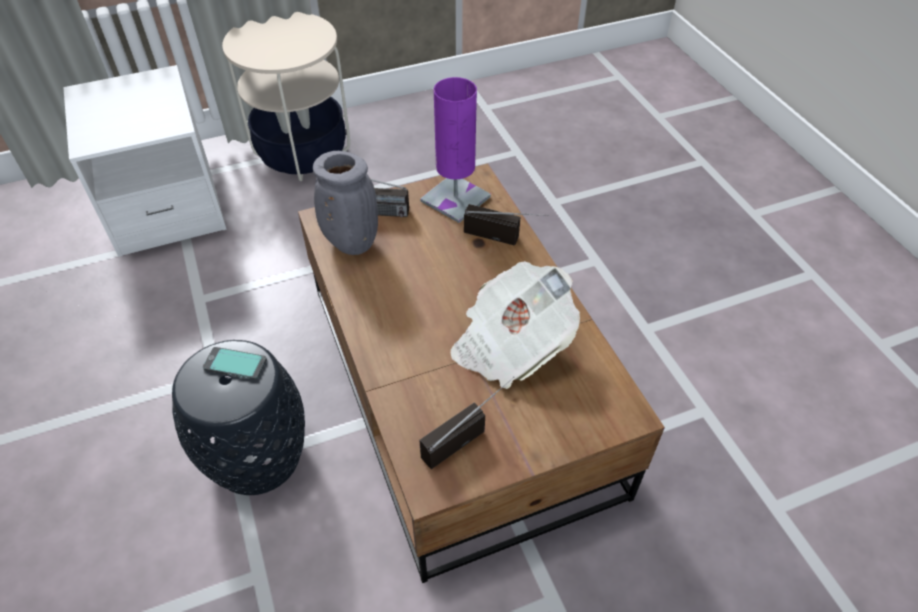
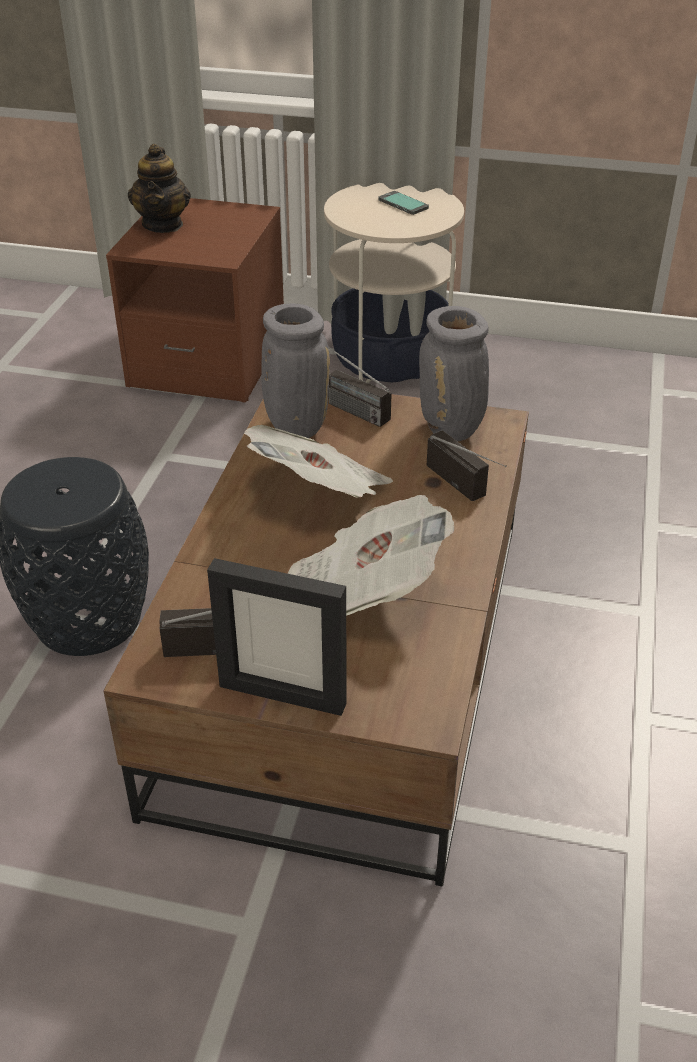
camera: 35 degrees right, 10 degrees down
white nightstand [63,65,227,257] -> brown nightstand [106,198,284,403]
phone [203,347,267,380] -> phone moved to [378,191,429,215]
purple table lamp [420,77,491,223] -> grey vase [419,306,489,442]
none -> teapot [128,144,191,233]
none -> picture frame [207,558,346,716]
none -> newspaper [244,425,393,498]

